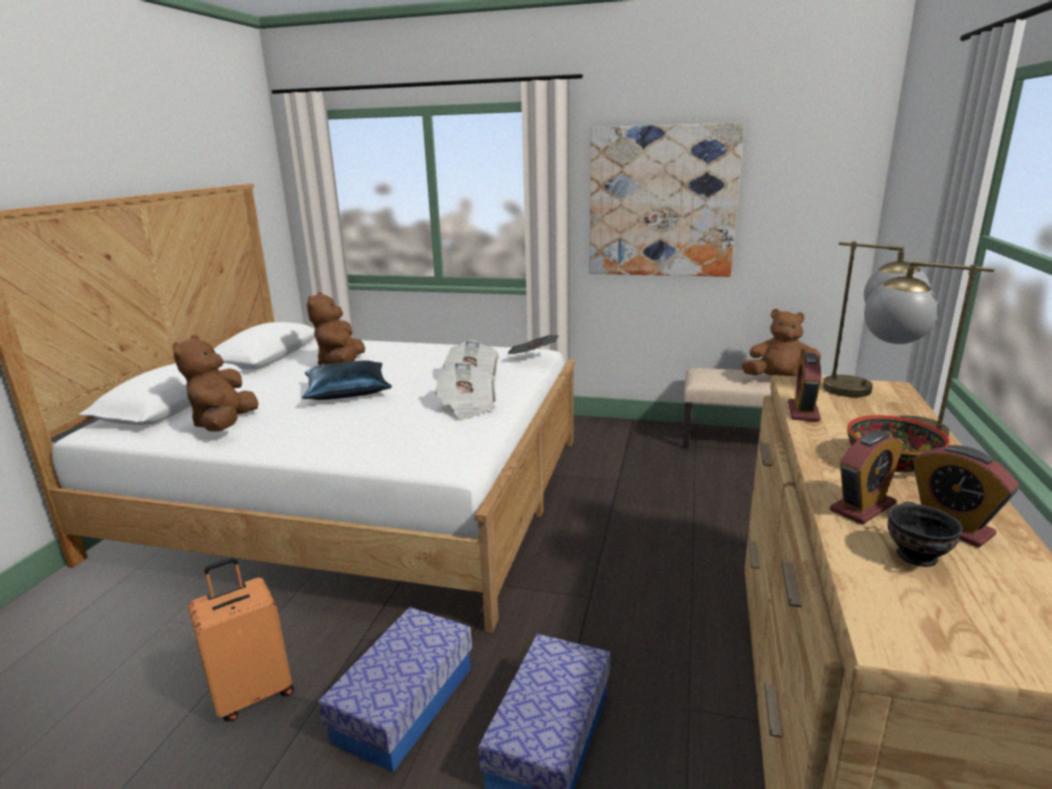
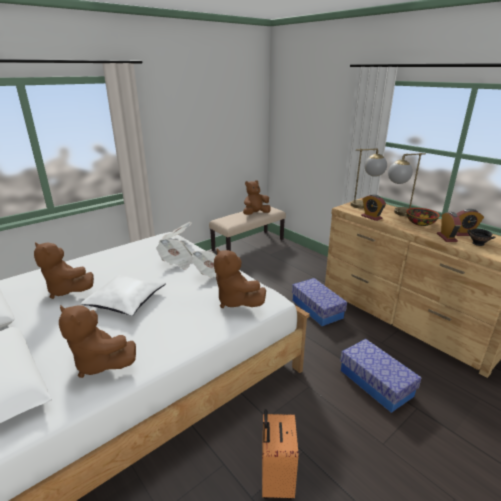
camera: 55 degrees left, 5 degrees up
blue pillow [302,360,392,400] -> white pillow [80,275,166,316]
storage box [318,607,472,772] -> storage box moved to [292,278,347,326]
picture [590,123,744,277] -> none
none -> brown plush toy [214,248,266,308]

